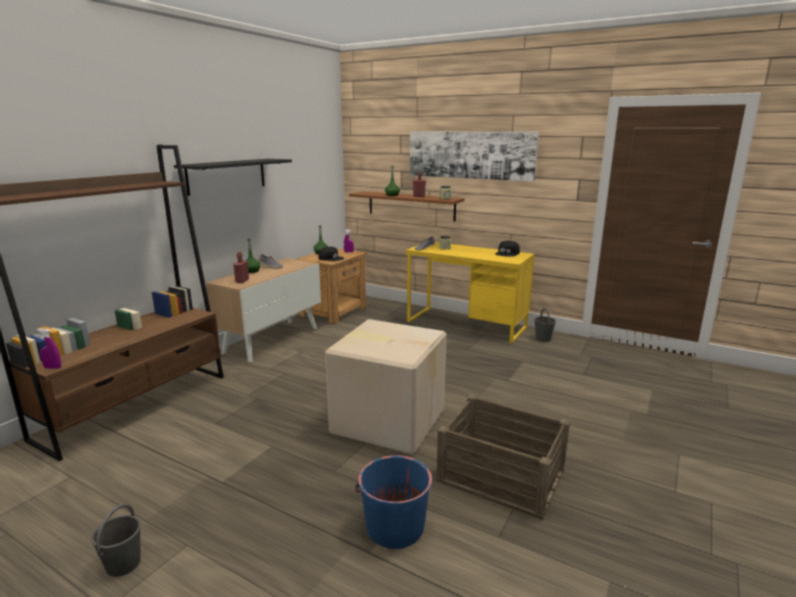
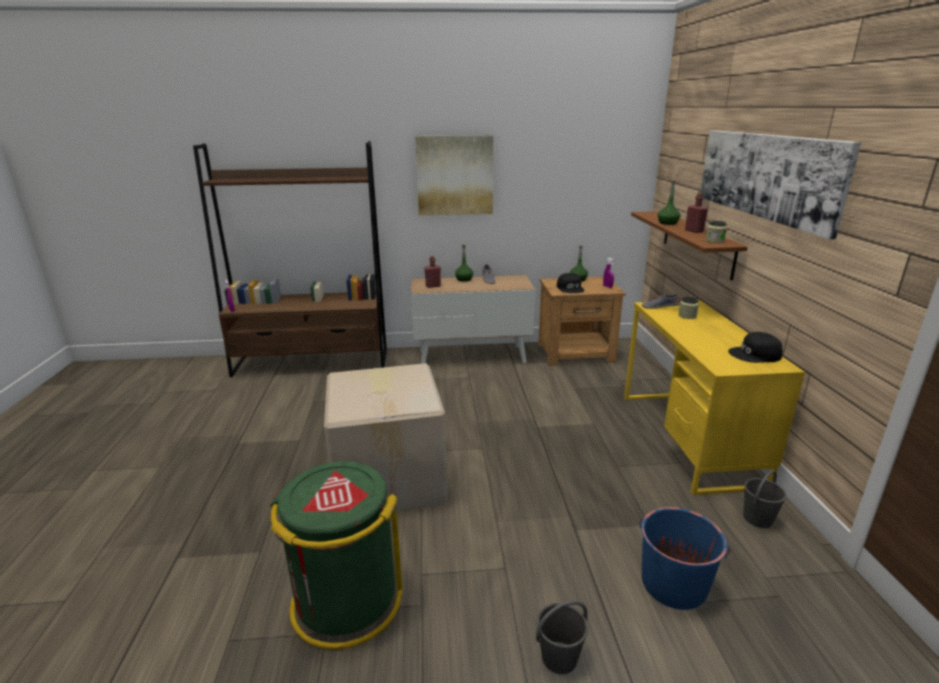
camera: 55 degrees right, 5 degrees up
grey bucket [91,504,141,577] -> grey bucket moved to [536,600,588,675]
black shelf [174,159,292,196] -> picture [415,135,493,216]
blue bucket [355,455,432,549] -> blue bucket moved to [639,507,731,610]
crate [436,394,570,520] -> green trash can [270,461,402,649]

